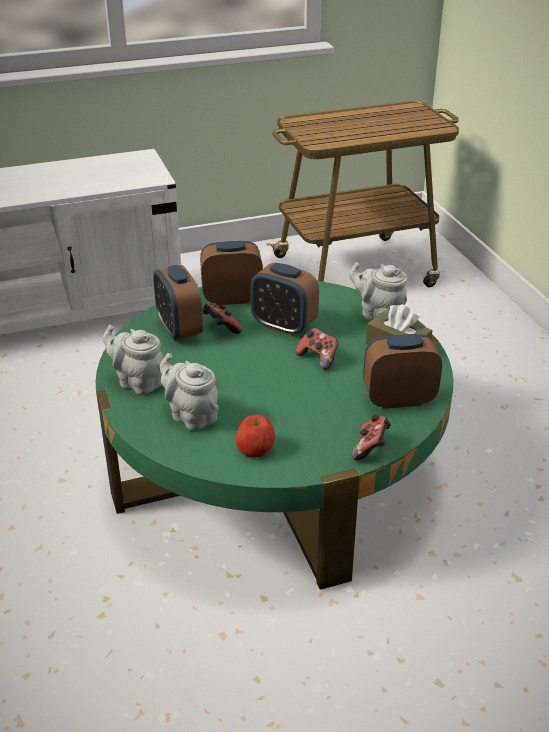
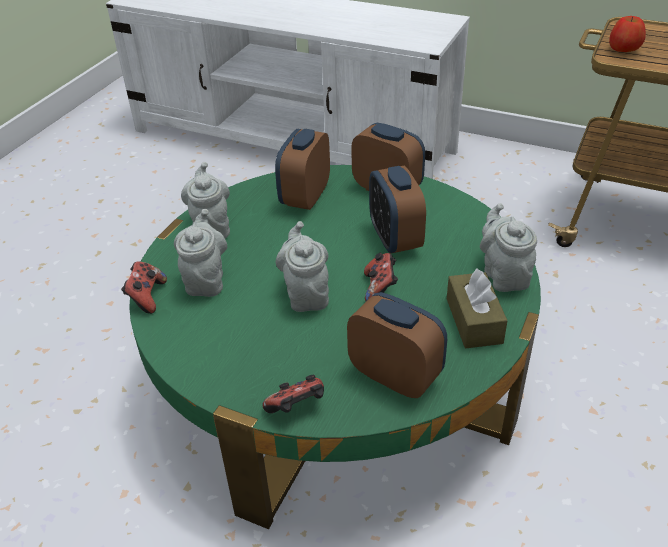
camera: 45 degrees right, 5 degrees up
game controller [203,303,242,334] -> game controller moved to [121,261,167,314]
apple [236,415,275,458] -> apple moved to [609,16,646,52]
none -> grey teapot [275,221,329,312]

